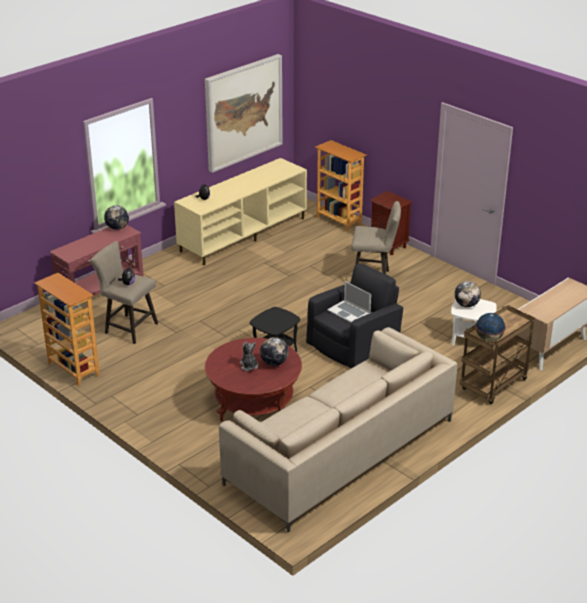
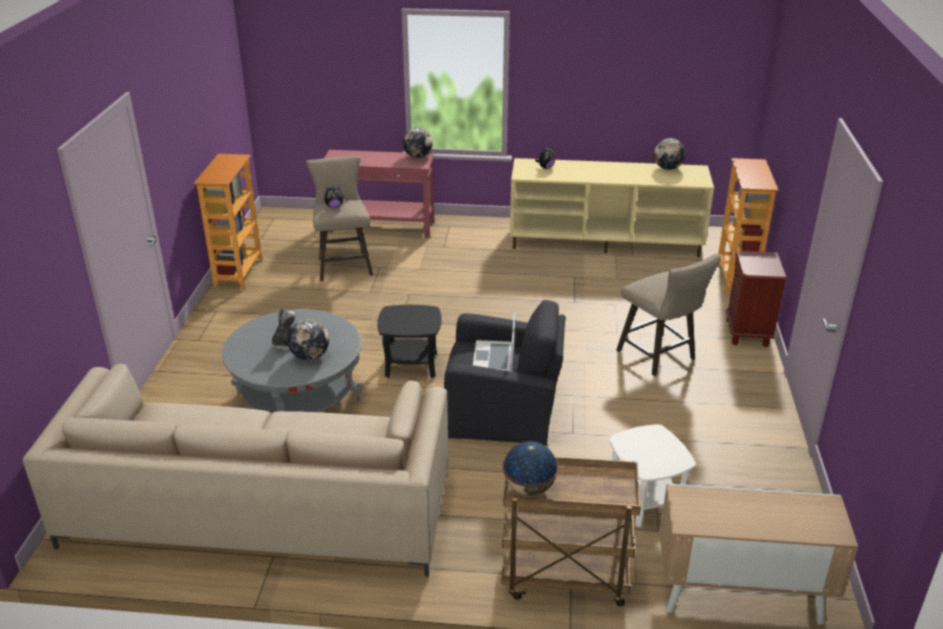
camera: 50 degrees right, 0 degrees up
picture [205,54,283,173] -> none
red coffee table [205,338,302,421] -> grey coffee table [222,309,363,414]
globe [454,281,481,307] -> globe moved to [654,138,685,170]

